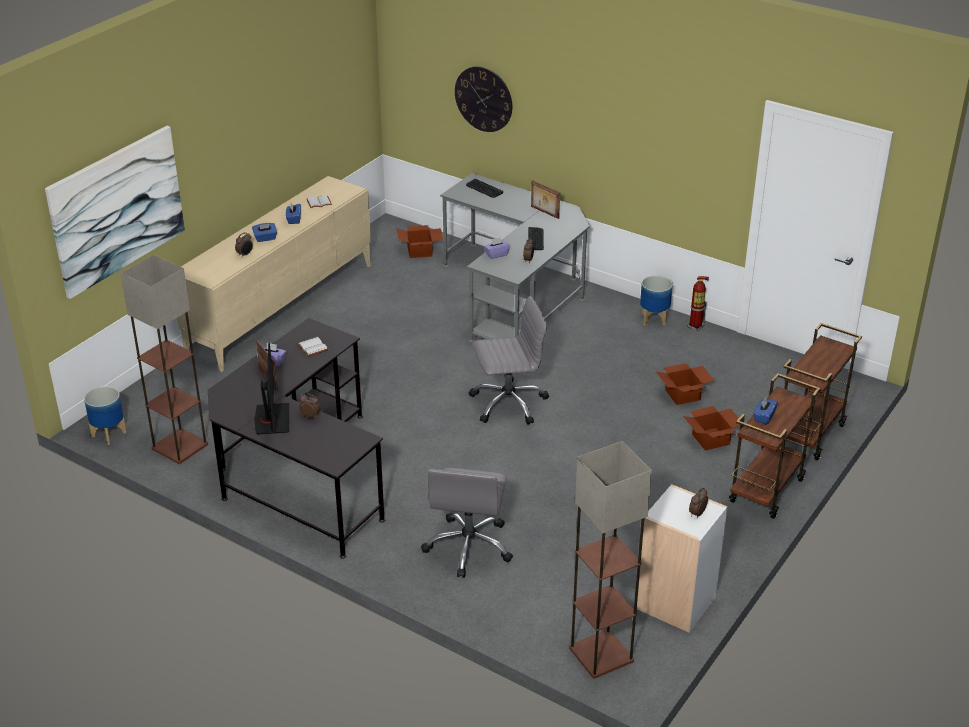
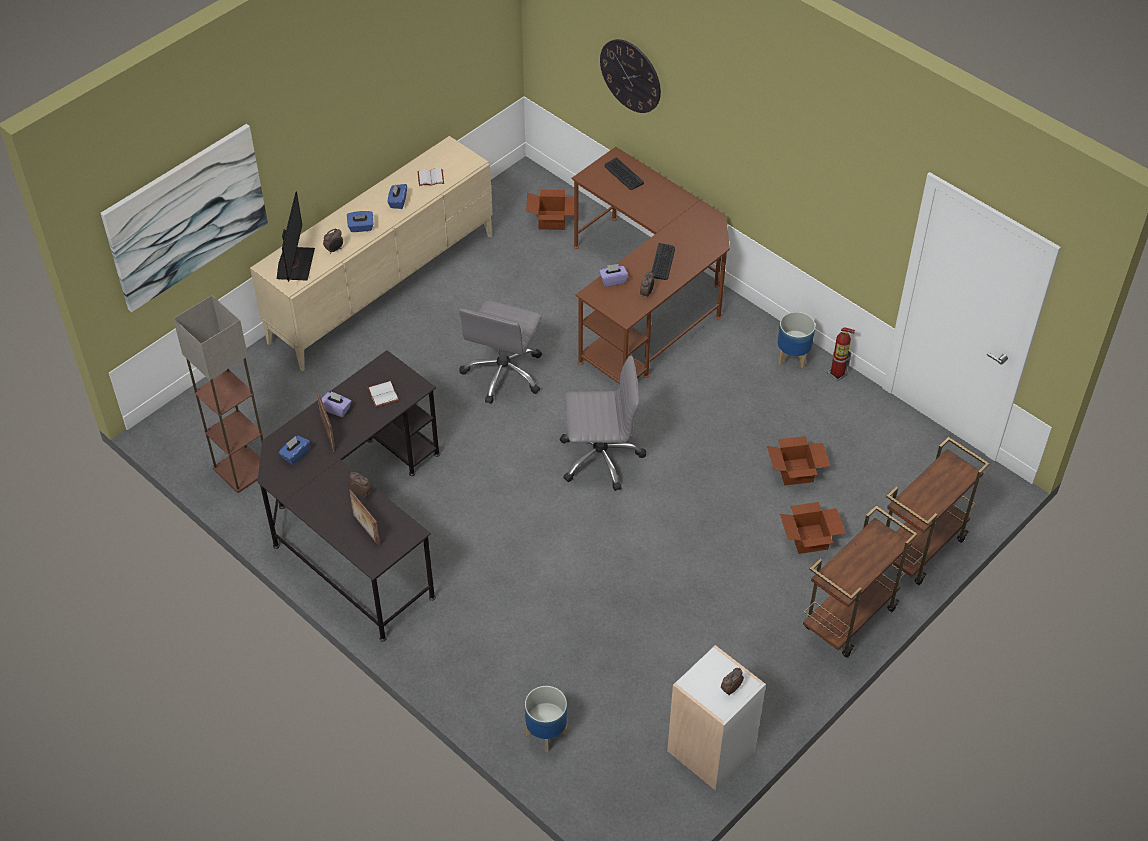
camera: 10 degrees right, 15 degrees up
planter [84,386,127,445] -> planter moved to [525,686,567,752]
monitor [254,343,289,434] -> monitor moved to [277,192,315,282]
grey office chair [421,467,513,578] -> grey office chair moved to [459,300,542,404]
grey desk [440,173,590,342] -> brown desk [572,147,730,384]
picture frame [531,180,560,219] -> picture frame moved to [349,489,380,546]
floor lamp [569,441,652,679] -> none
blue tissue box [753,397,778,425] -> blue tissue box moved to [279,436,310,465]

